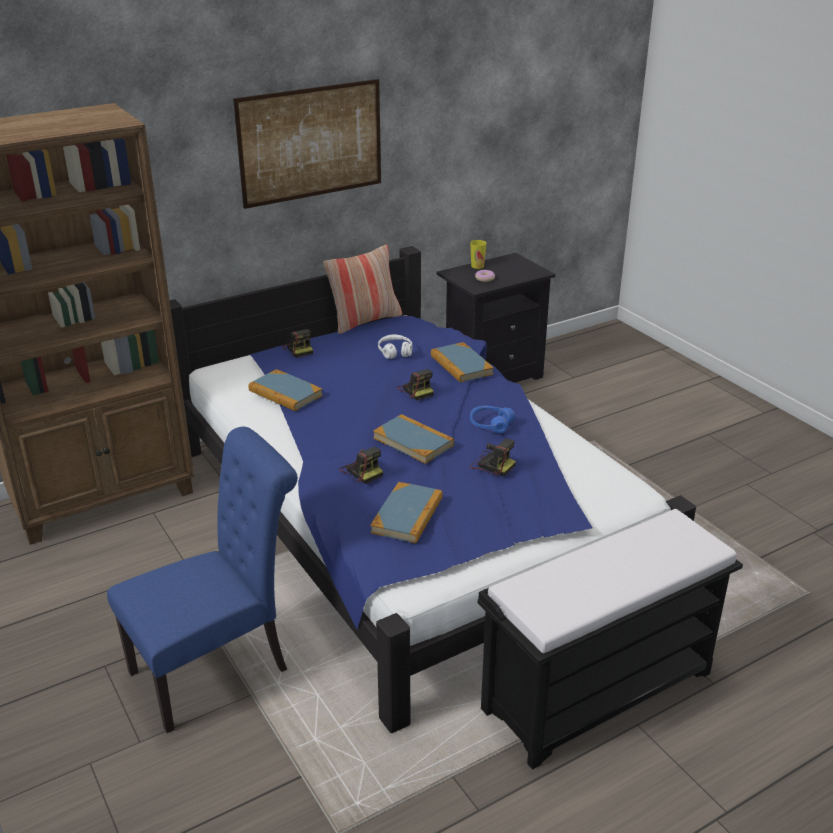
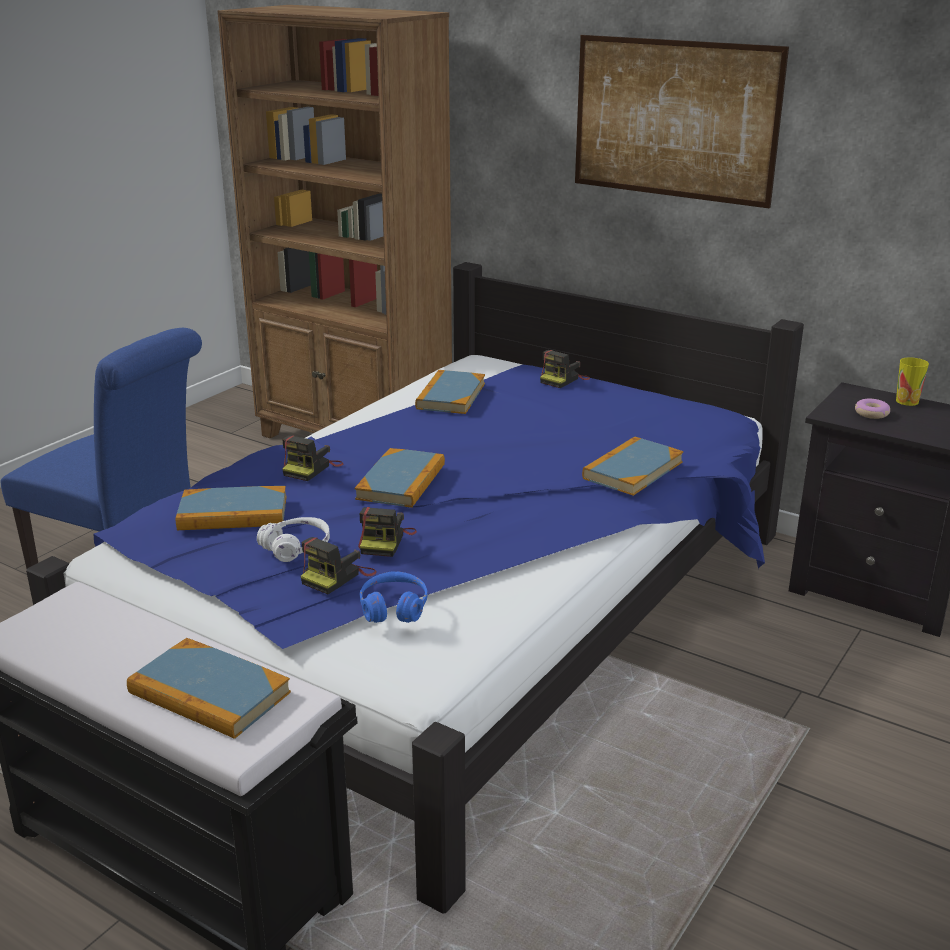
camera: 65 degrees right, 5 degrees down
pillow [323,245,402,334] -> none
white headphones [378,334,412,359] -> white headphones moved to [257,517,330,562]
camera [397,369,434,400] -> camera moved to [301,537,377,594]
blue headphones [470,406,515,433] -> blue headphones moved to [360,571,427,623]
none -> book [127,638,291,739]

